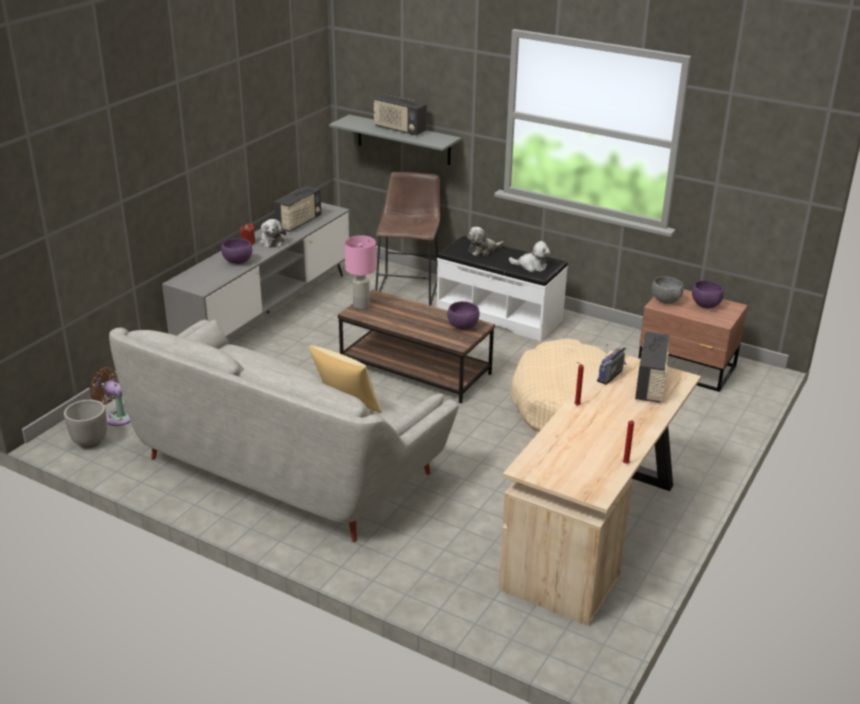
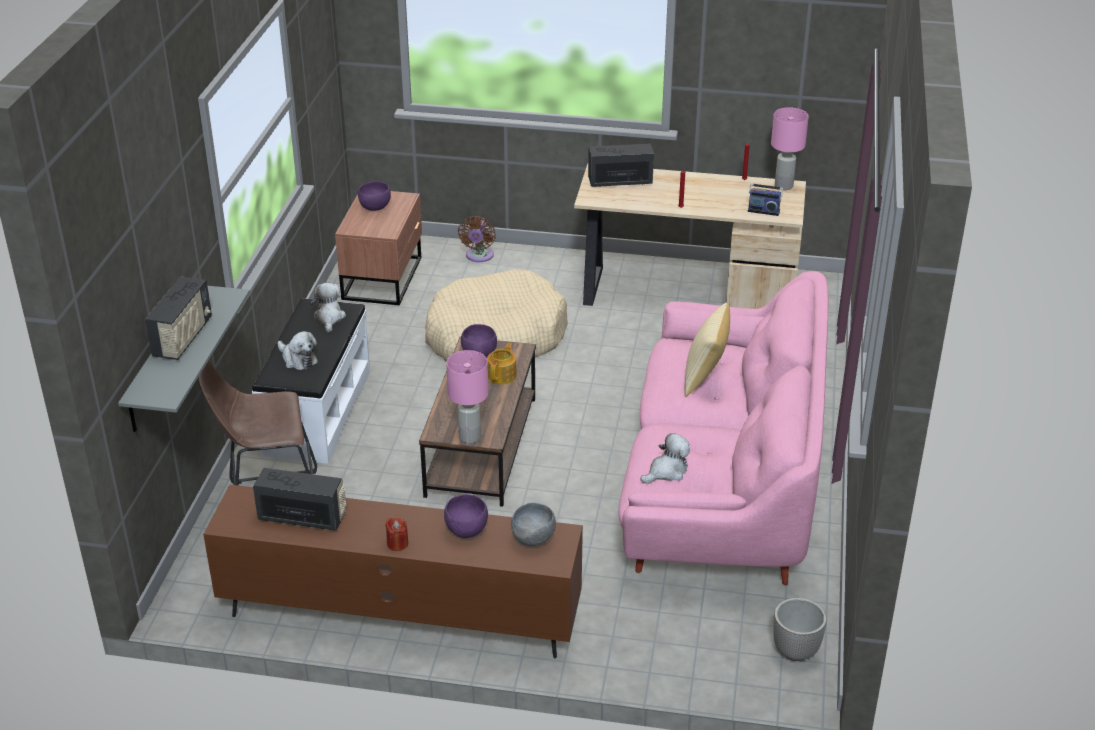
camera: 110 degrees left, 5 degrees up
brown fan [89,367,131,426] -> brown fan moved to [458,216,496,262]
grey sofa [109,320,458,542] -> pink sofa [619,271,828,585]
grey tv stand [162,202,350,338] -> brown tv stand [203,485,583,658]
plush toy [259,219,286,248] -> plush toy moved to [640,433,690,484]
radio [597,344,627,385] -> radio moved to [748,177,783,216]
grey bowl [652,276,683,304] -> grey bowl moved to [511,502,556,546]
none -> teapot [487,343,516,384]
none -> pink table lamp [771,107,809,190]

